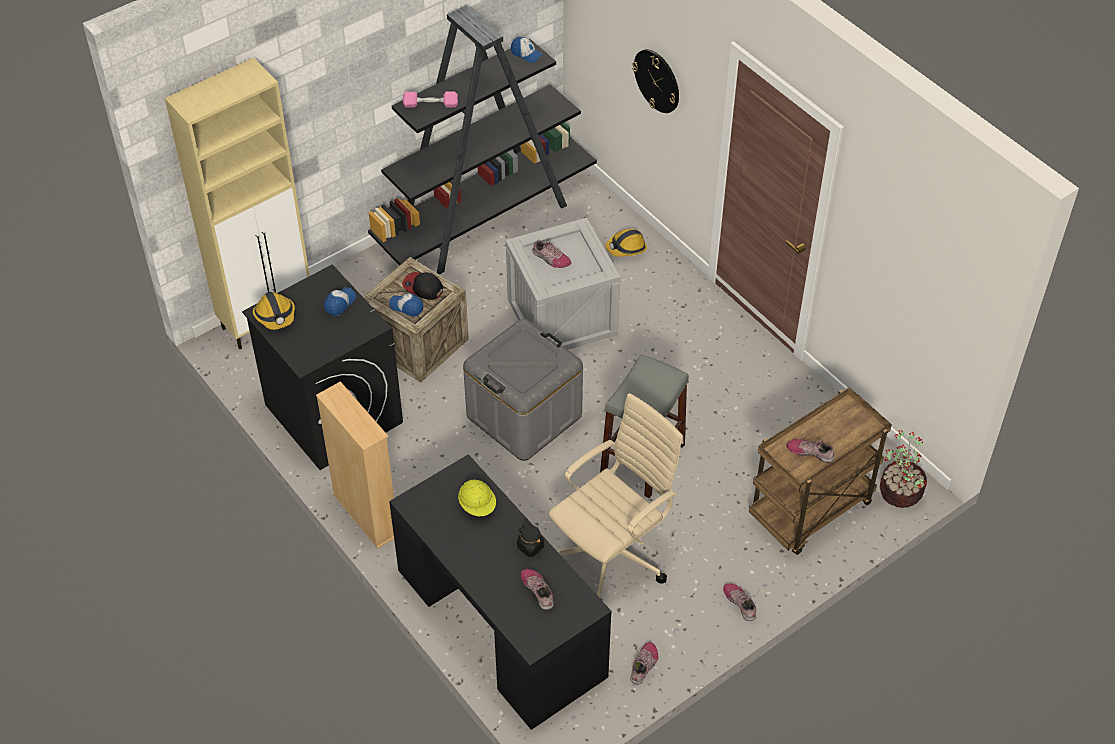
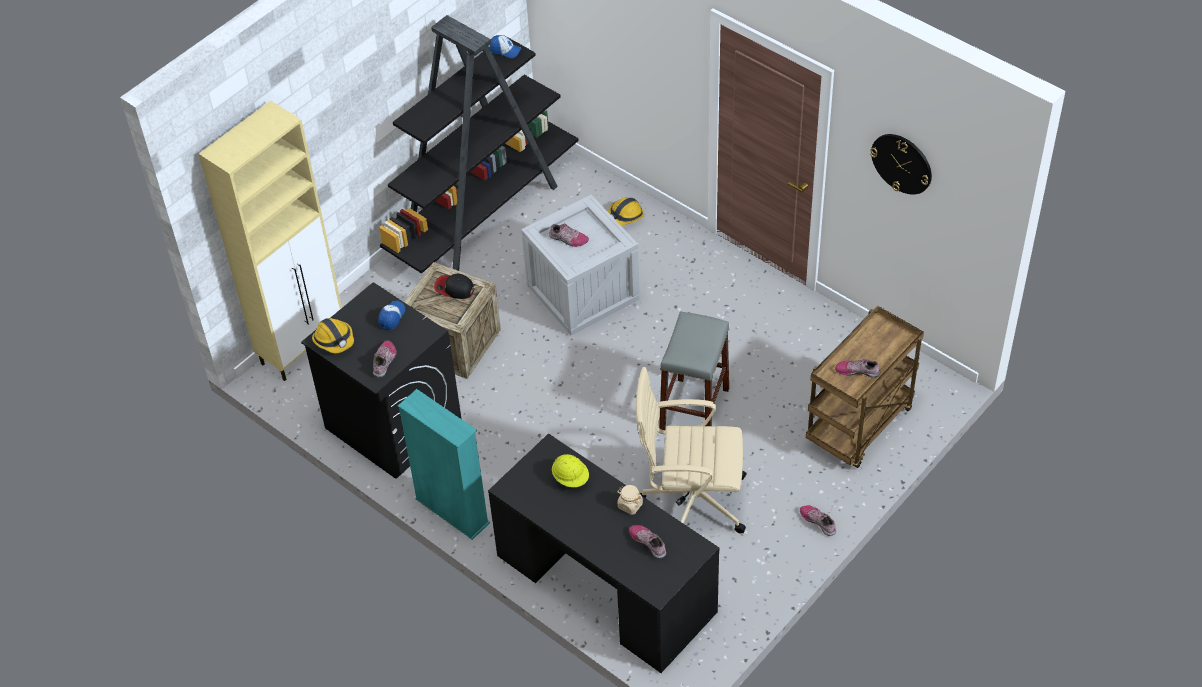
camera: 10 degrees left, 0 degrees up
beige bookcase [316,381,394,548] -> turquoise bookcase [398,389,490,540]
cap [389,294,423,317] -> none
pink dumbbell [403,91,458,108] -> none
grey storage box [463,319,583,461] -> none
black jar [517,525,544,557] -> beige jar [617,485,643,515]
beige office chair [549,393,683,600] -> beige office chair turned 120 degrees counterclockwise [636,367,746,533]
shoe [630,642,658,685] -> shoe moved to [373,340,397,377]
wall clock [632,49,679,113] -> wall clock moved to [870,134,932,195]
potted plant [880,430,927,508] -> none

